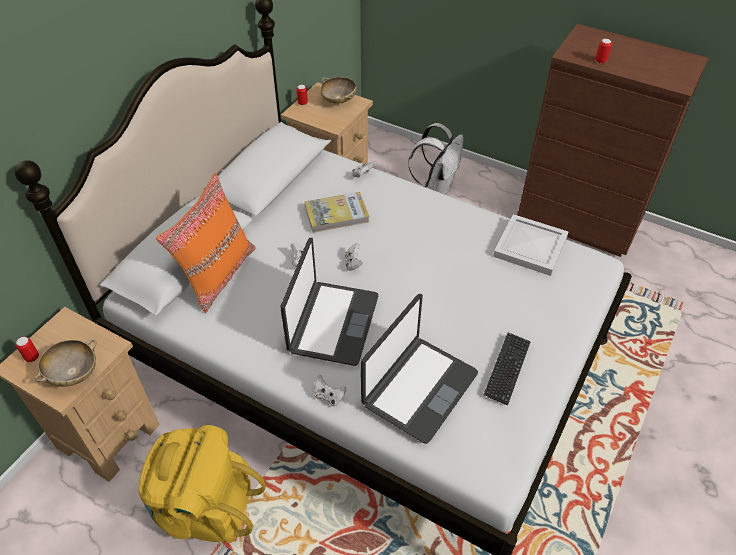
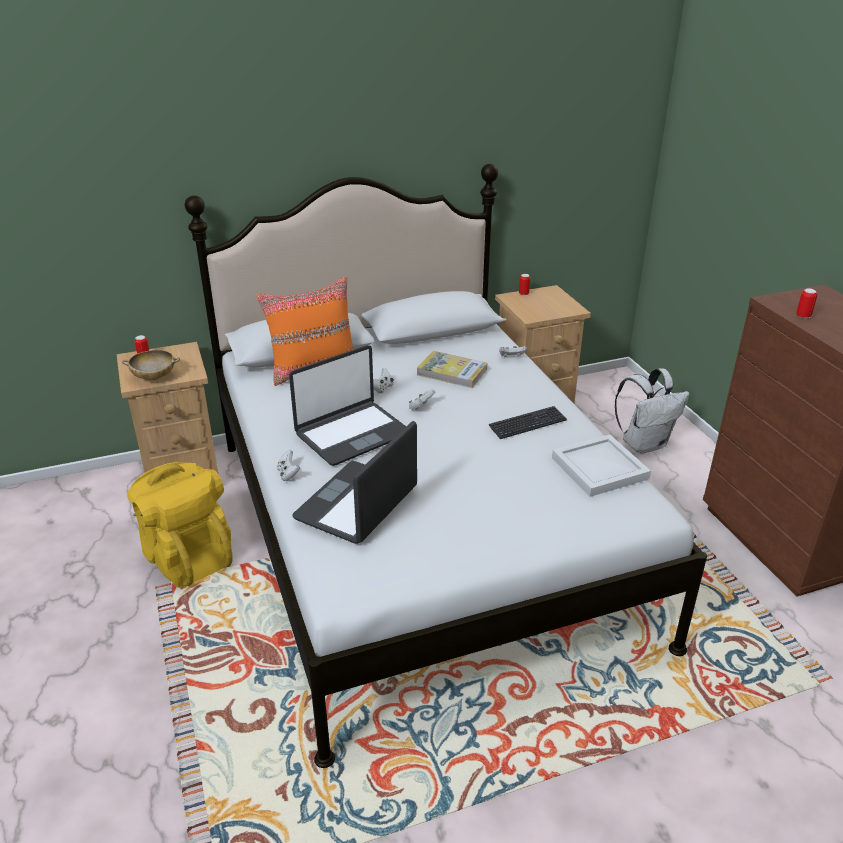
camera: 40 degrees right, 15 degrees down
beige bowl [320,77,357,103] -> none
laptop [361,294,478,444] -> laptop turned 135 degrees clockwise [292,421,417,544]
keyboard [484,332,531,406] -> keyboard moved to [489,406,567,439]

